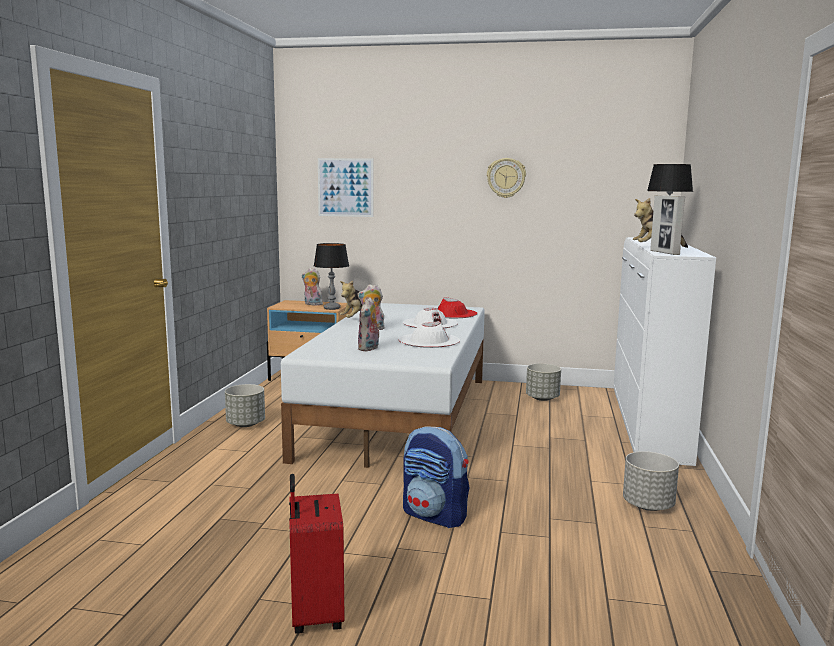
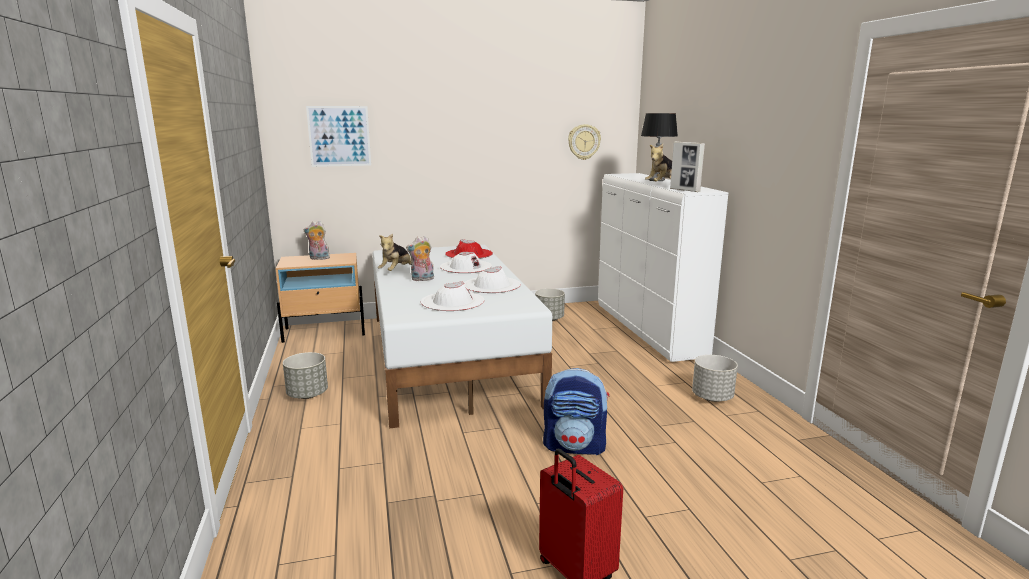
camera: 25 degrees left, 5 degrees up
table lamp [314,243,349,310] -> none
plush toy [358,298,381,351] -> white hat [421,281,484,311]
wall clock [487,158,526,198] -> wall clock moved to [568,124,601,160]

